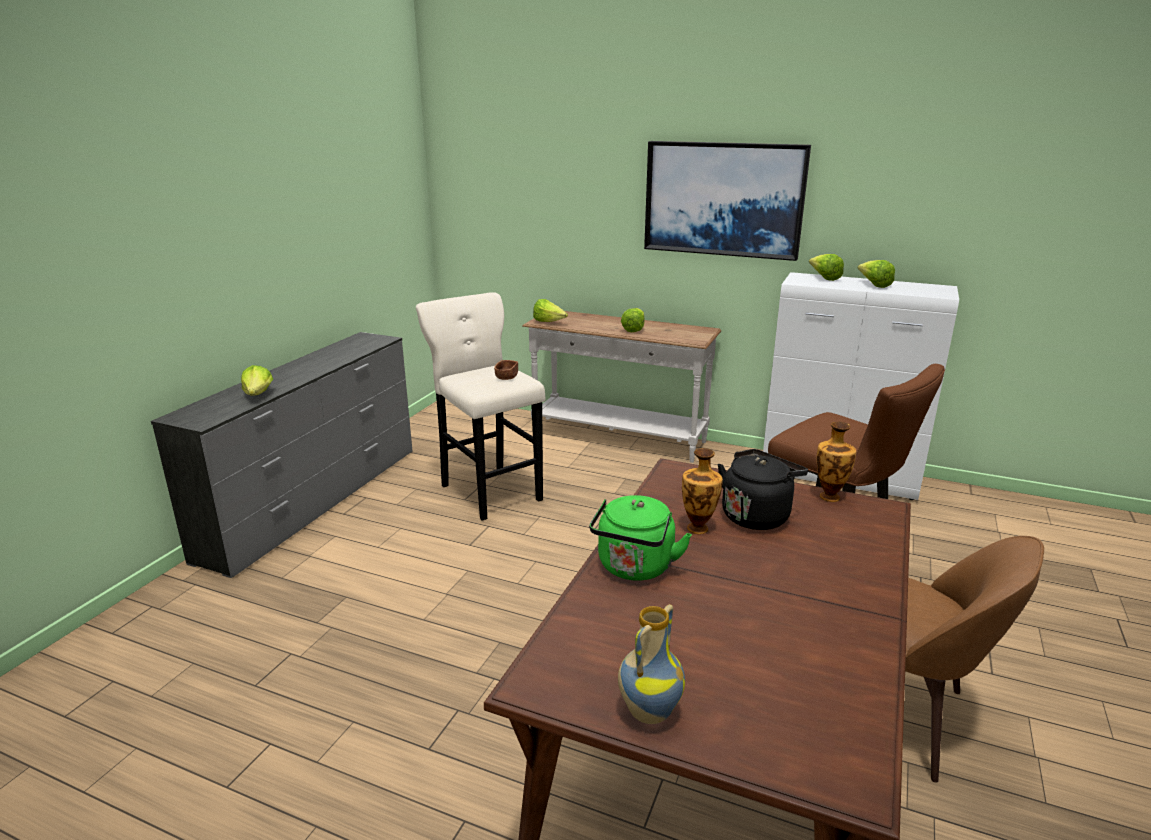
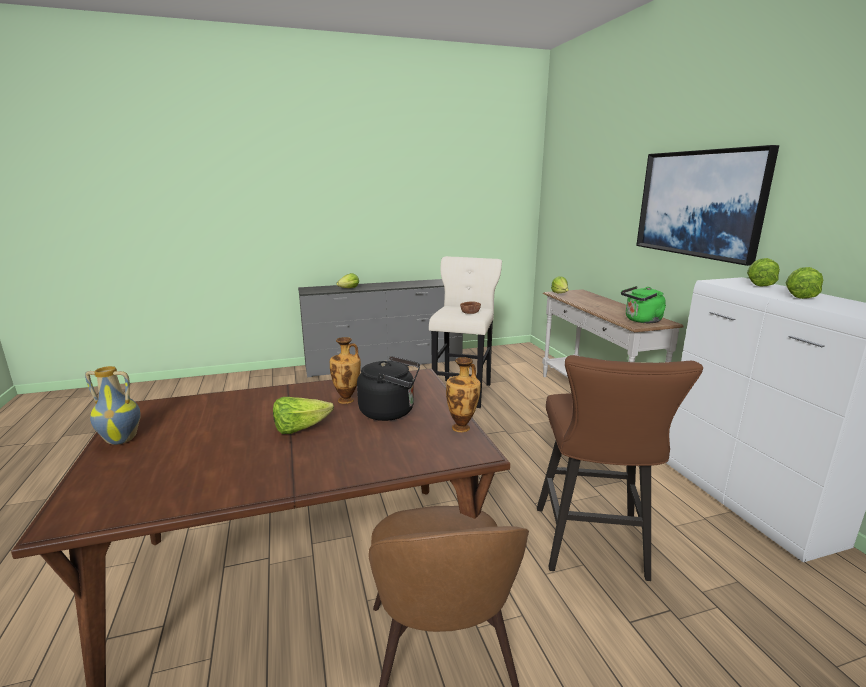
camera: 50 degrees right, 5 degrees down
green kettle [589,495,692,581] -> green kettle moved to [621,286,666,323]
lettuce [621,308,645,332] -> lettuce moved to [273,397,334,434]

